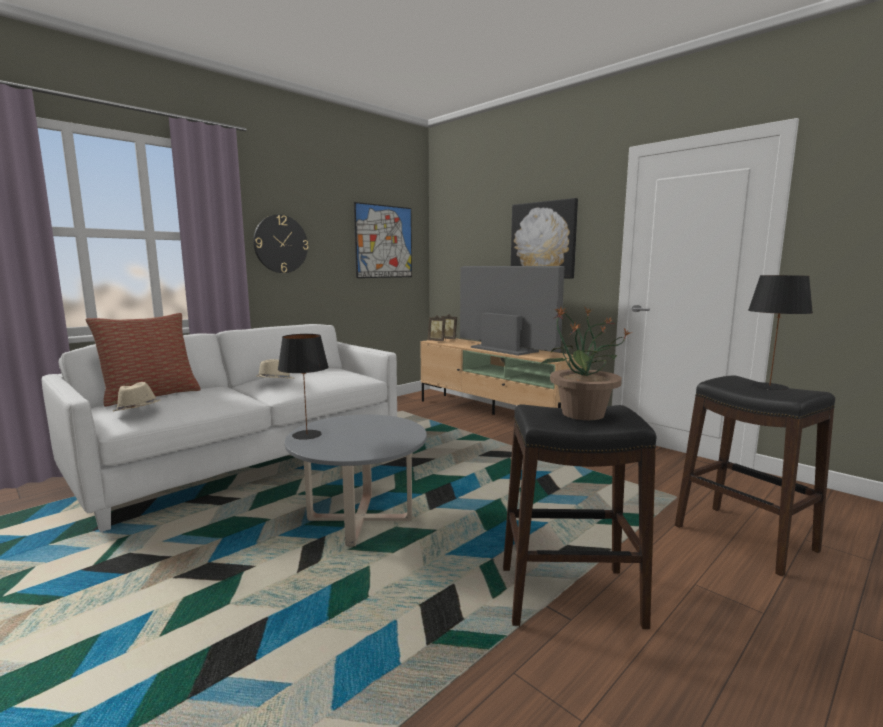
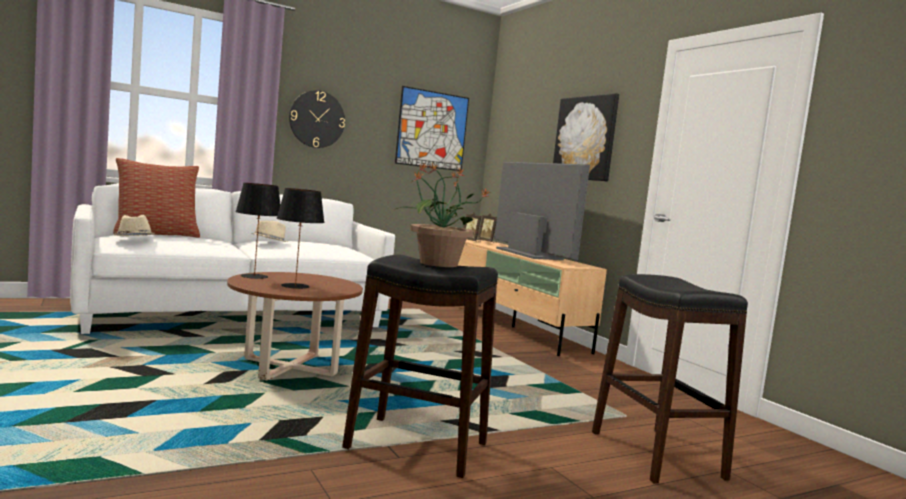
camera: 15 degrees right, 5 degrees down
grey coffee table [285,414,427,546] -> brown coffee table [227,272,363,380]
black table lamp [748,275,813,390] -> black table lamp moved to [276,188,325,289]

